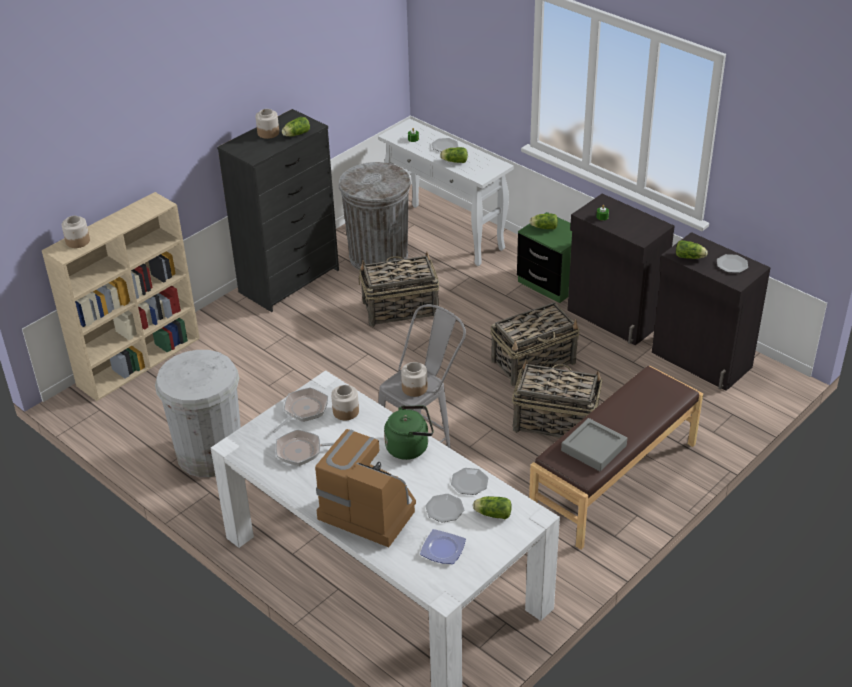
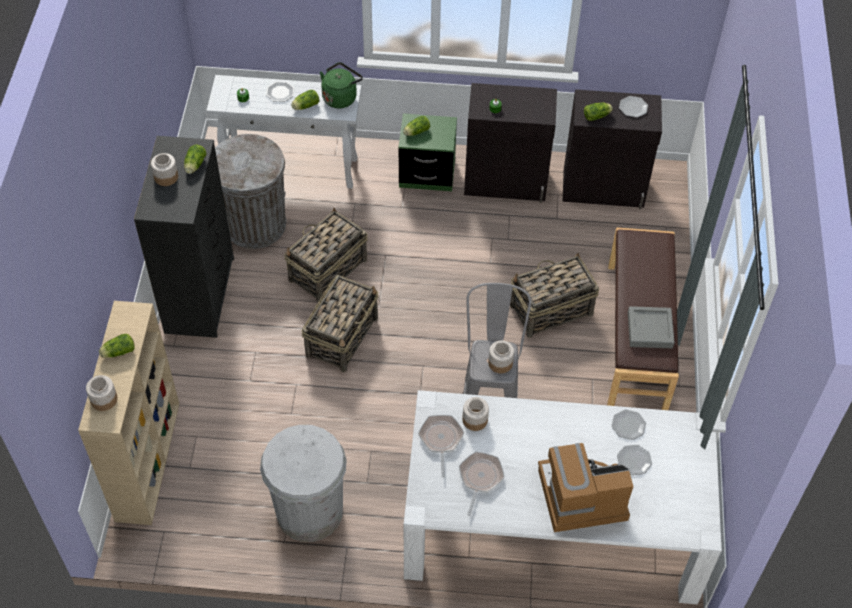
camera: 40 degrees left, 15 degrees up
frying pan [276,429,335,466] -> frying pan turned 150 degrees clockwise [459,451,505,516]
green kettle [384,406,434,460] -> green kettle moved to [320,62,363,108]
plate [420,529,466,564] -> none
lettuce [473,496,512,519] -> lettuce moved to [99,334,135,358]
basket [490,302,580,386] -> basket moved to [302,275,379,372]

